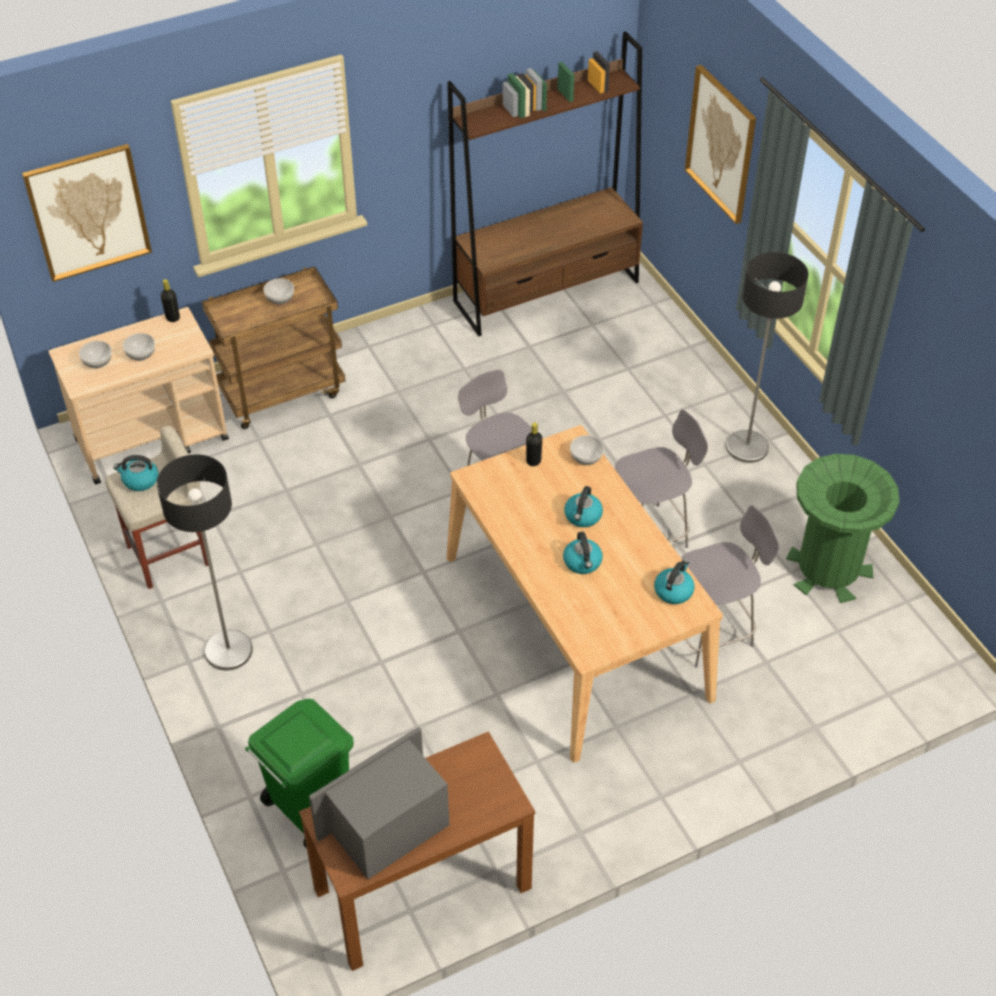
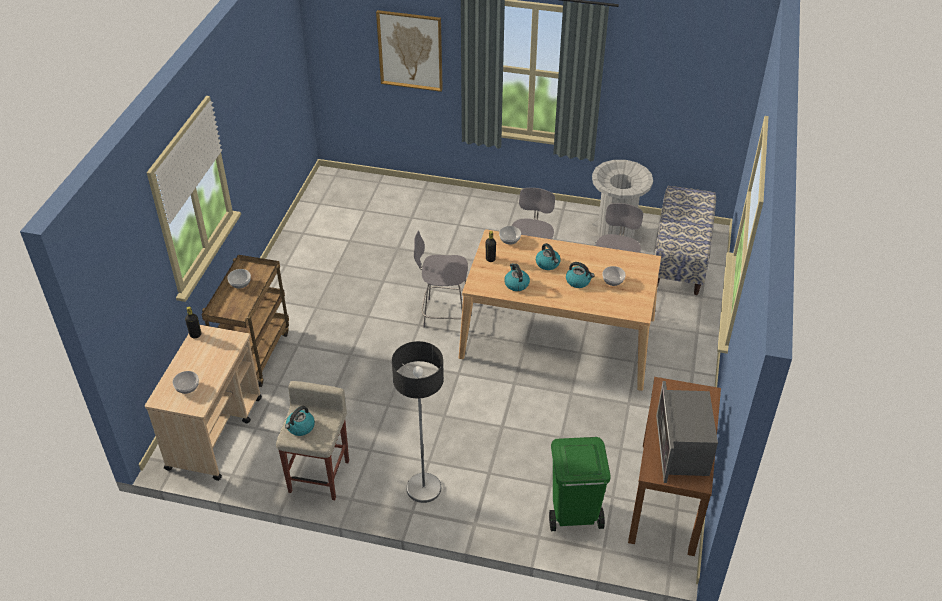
camera: 50 degrees left, 5 degrees down
picture [22,144,152,282] -> none
bowl [123,333,155,361] -> bowl moved to [603,266,626,286]
brown bookcase [447,31,643,336] -> none
kettle [654,559,695,604] -> kettle moved to [504,263,530,291]
floor lamp [726,252,808,463] -> none
green trash can [786,454,900,603] -> grey trash can [590,160,653,243]
none -> bench [655,186,716,295]

